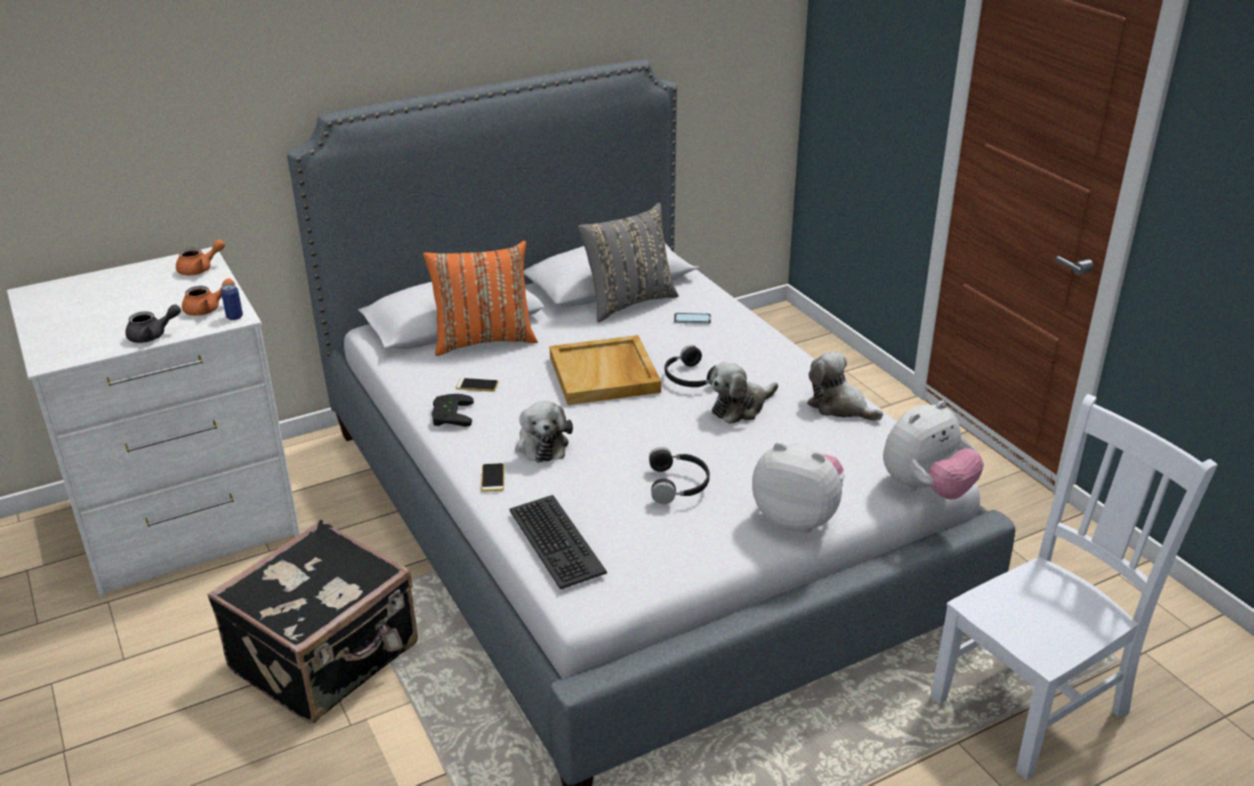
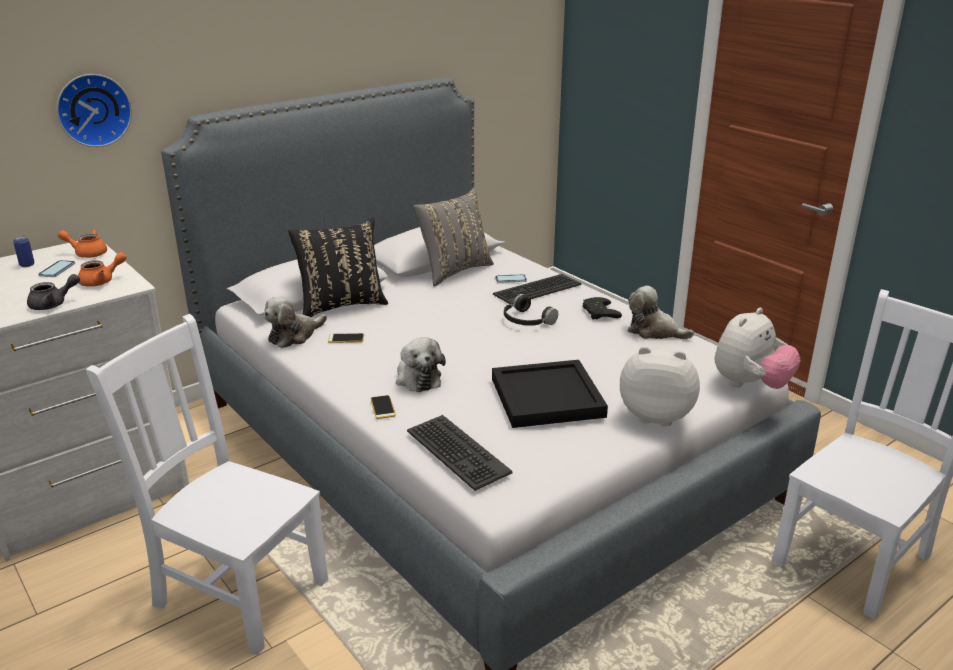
camera: 10 degrees left, 5 degrees down
orange teapot [176,239,225,275] -> orange teapot turned 135 degrees counterclockwise [58,230,107,258]
black suitcase [207,520,418,723] -> white chair [86,314,328,656]
can [221,283,243,320] -> can moved to [13,235,35,267]
orange pillow [423,241,538,356] -> black pillow [288,218,388,317]
black game controller [432,394,474,427] -> black game controller moved to [583,297,622,320]
beige tray [550,335,661,405] -> none
black headphones [649,447,710,504] -> black tray [492,360,608,428]
plush toy [711,362,778,424] -> plush toy moved to [264,296,327,348]
none -> phone [38,260,75,277]
none -> wall clock [56,74,132,147]
none -> keyboard [493,274,581,304]

